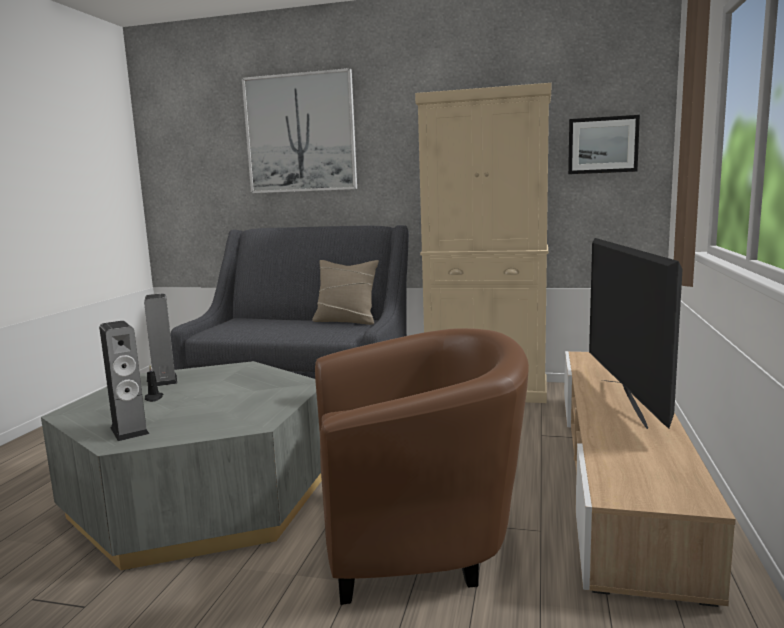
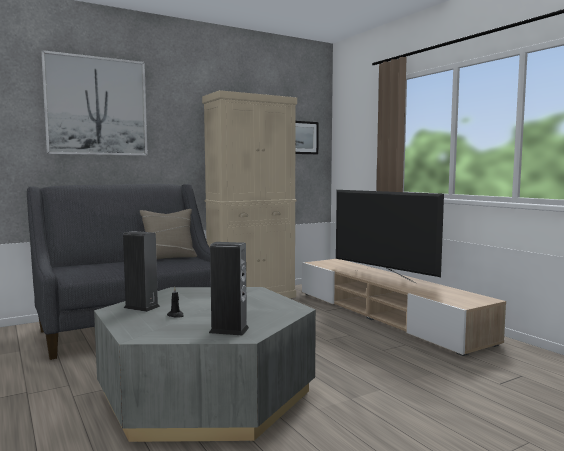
camera: 45 degrees left, 5 degrees down
brown armchair [315,328,529,605] -> none

